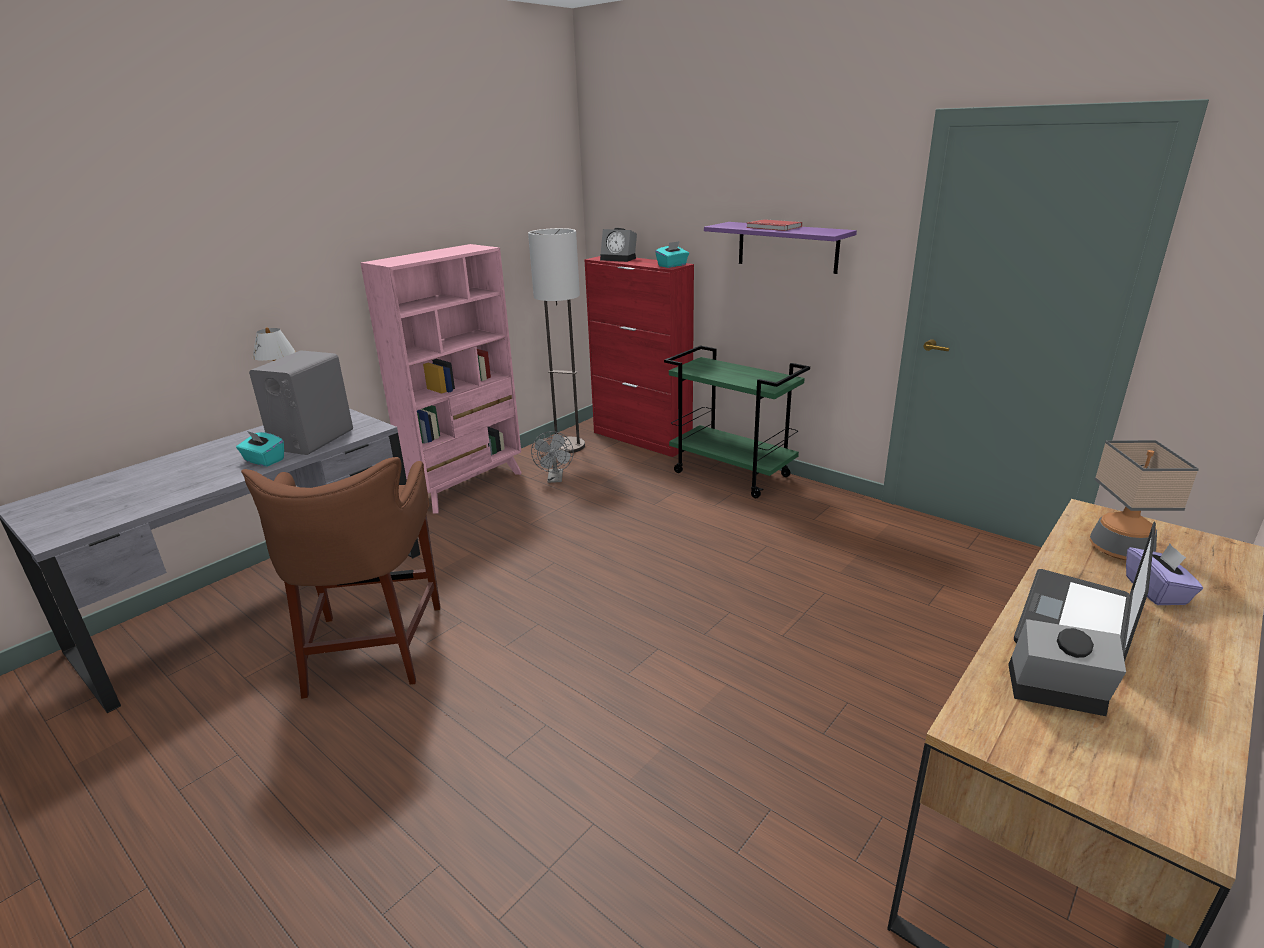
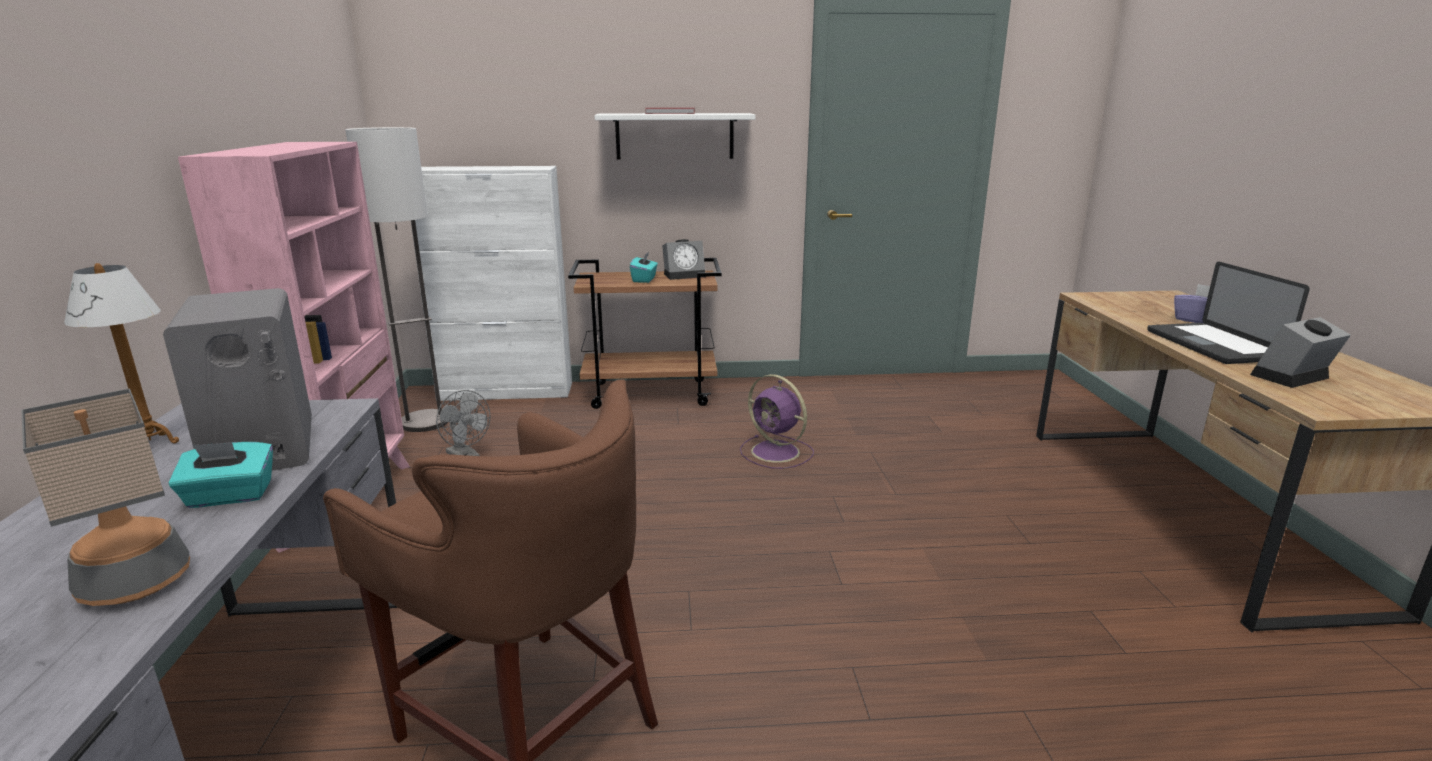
camera: 45 degrees left, 5 degrees down
red cabinet [584,256,694,457] -> white cabinet [411,166,572,401]
alarm clock [600,228,637,262] -> alarm clock moved to [662,239,706,280]
turquoise tissue box [655,241,689,268] -> turquoise tissue box moved to [630,252,658,283]
green cart [664,345,810,498] -> brown cart [568,258,722,409]
purple shelf [704,222,857,274] -> white shelf [594,113,756,159]
table lamp [1090,440,1199,560] -> table lamp moved to [21,389,190,606]
none -> purple fan [740,374,814,469]

